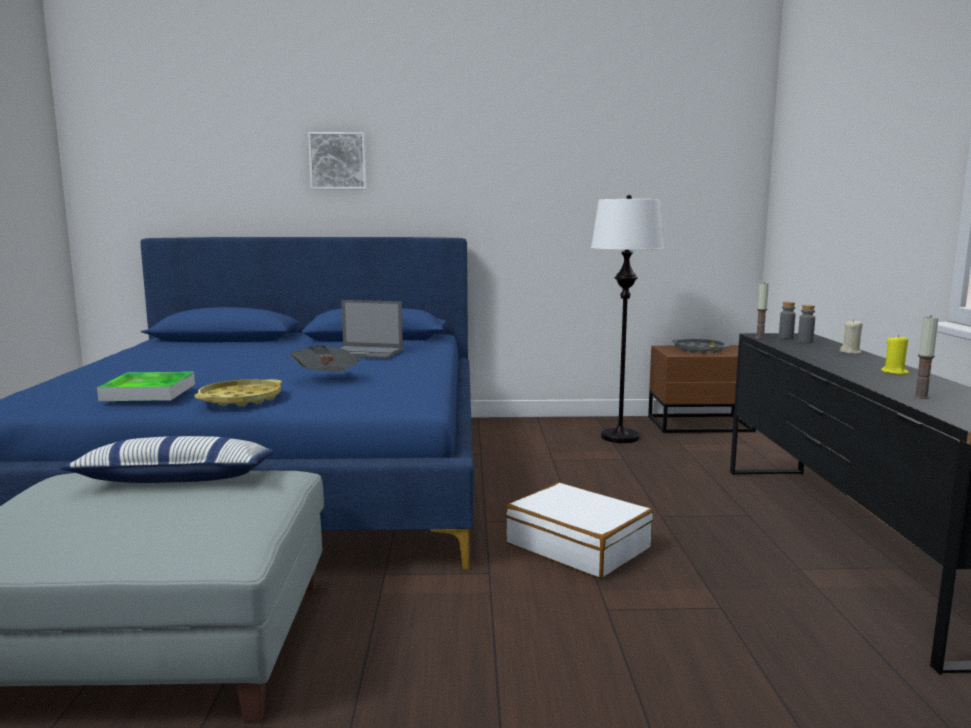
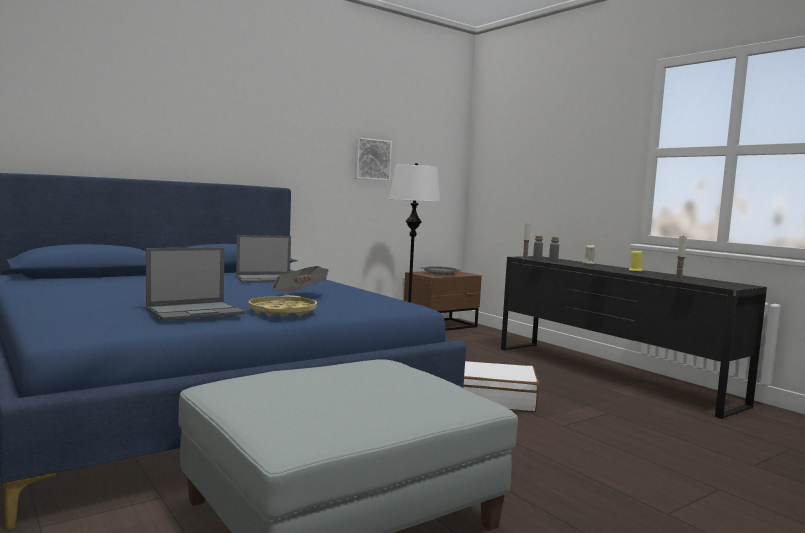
camera: 35 degrees left, 5 degrees down
pillow [60,436,274,483] -> none
tray [97,372,195,401] -> laptop [146,247,245,320]
picture [308,132,367,189] -> picture moved to [355,137,392,181]

